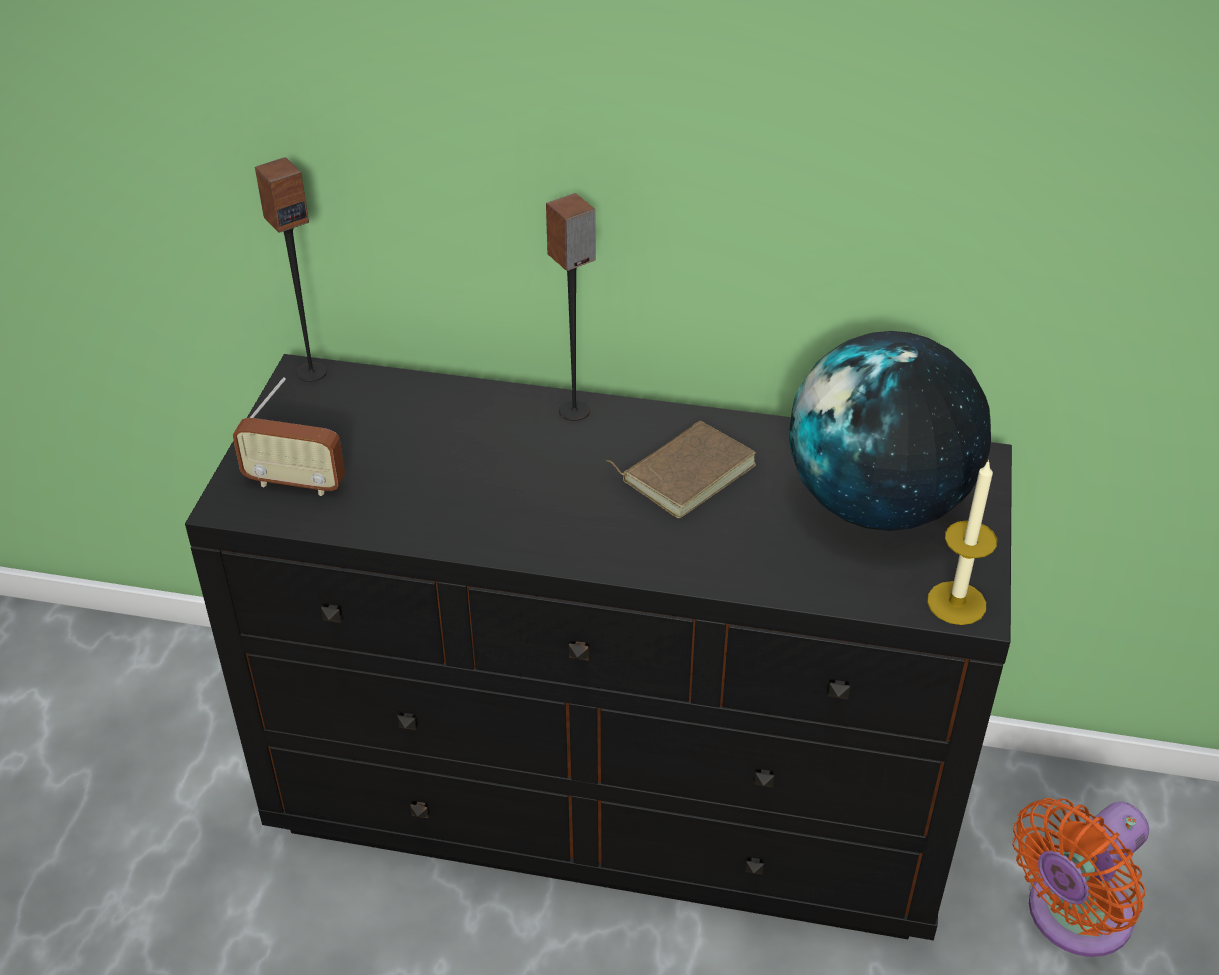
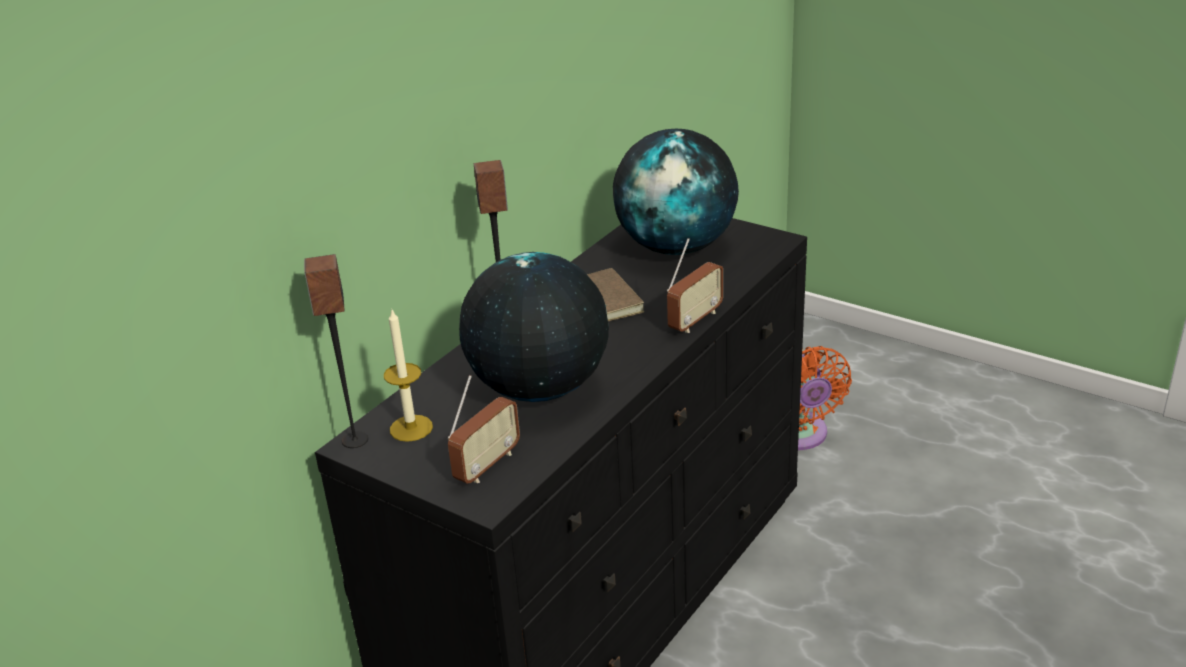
camera: 65 degrees left, 10 degrees down
candle [927,460,997,625] -> candle moved to [384,310,433,442]
none -> globe [459,252,609,402]
none -> radio [667,238,723,333]

